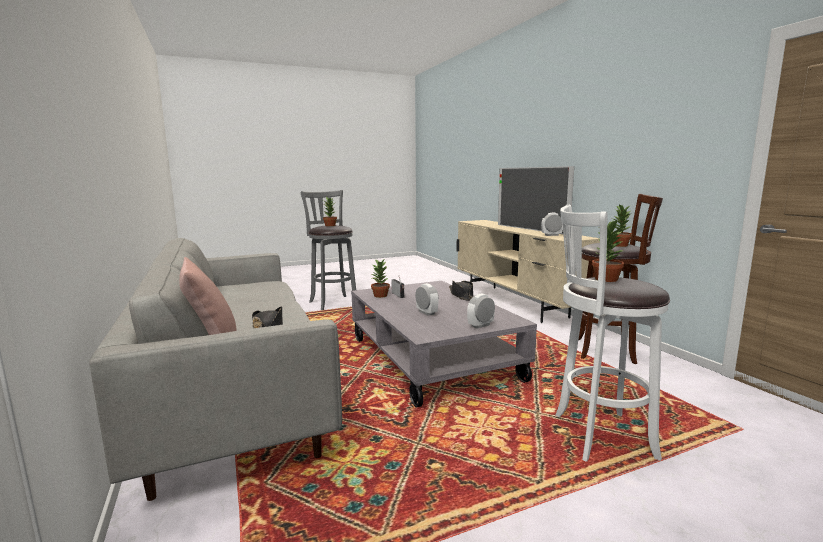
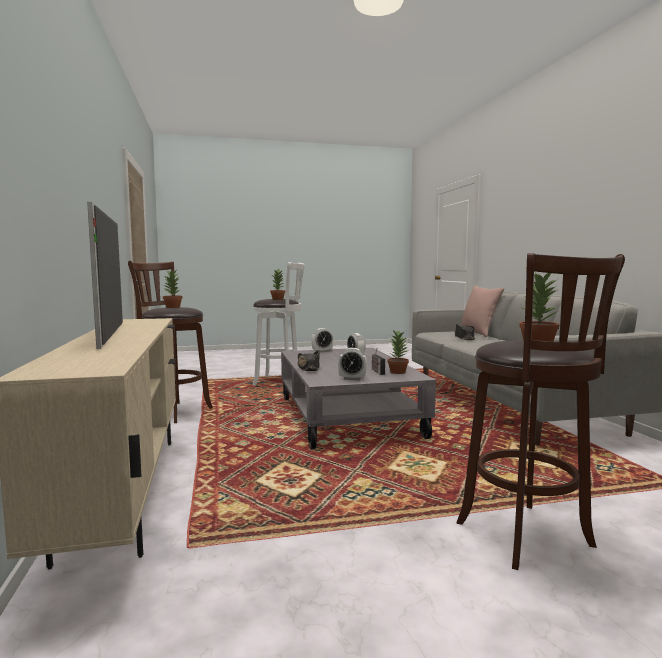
camera: 170 degrees left, 5 degrees down
grey stool [301,190,356,310] -> brown stool [456,253,625,570]
alarm clock [541,213,563,236] -> alarm clock moved to [338,348,367,380]

